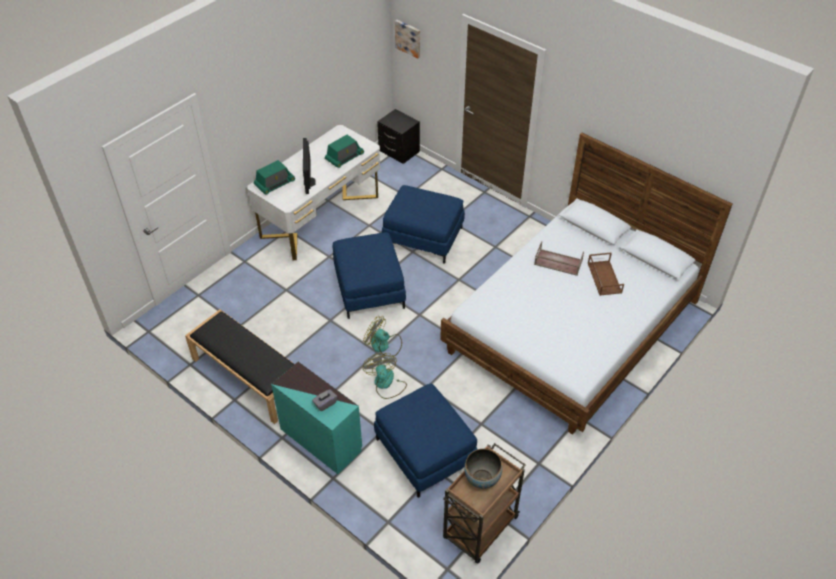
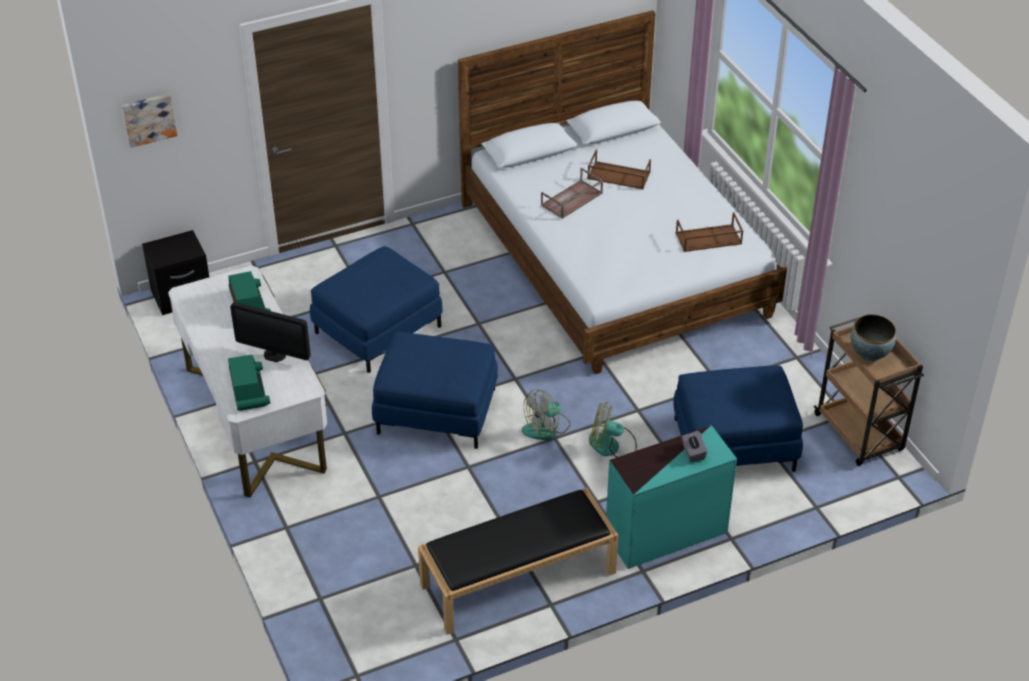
camera: 65 degrees left, 5 degrees down
none -> brown tray [676,212,743,252]

